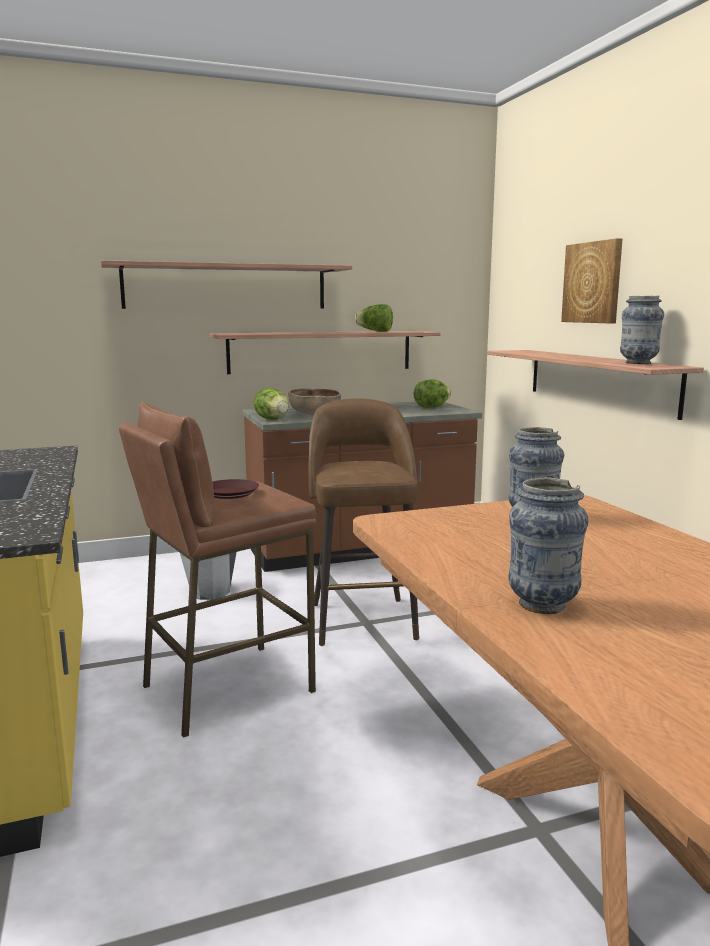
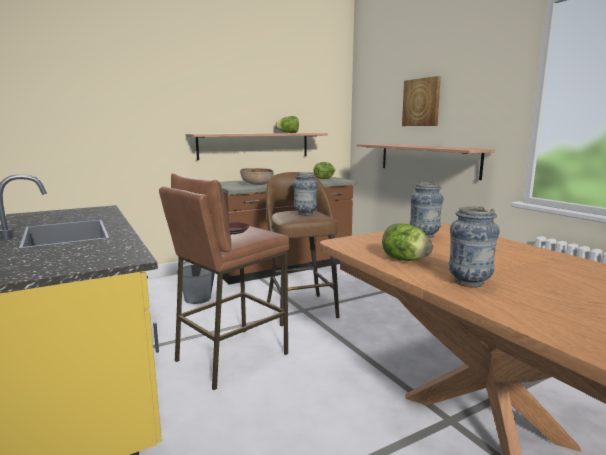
camera: 10 degrees left, 0 degrees up
shelf [101,260,352,309] -> none
lettuce [254,388,289,420] -> lettuce moved to [382,223,433,261]
vase [620,296,664,364] -> vase moved to [293,172,318,216]

